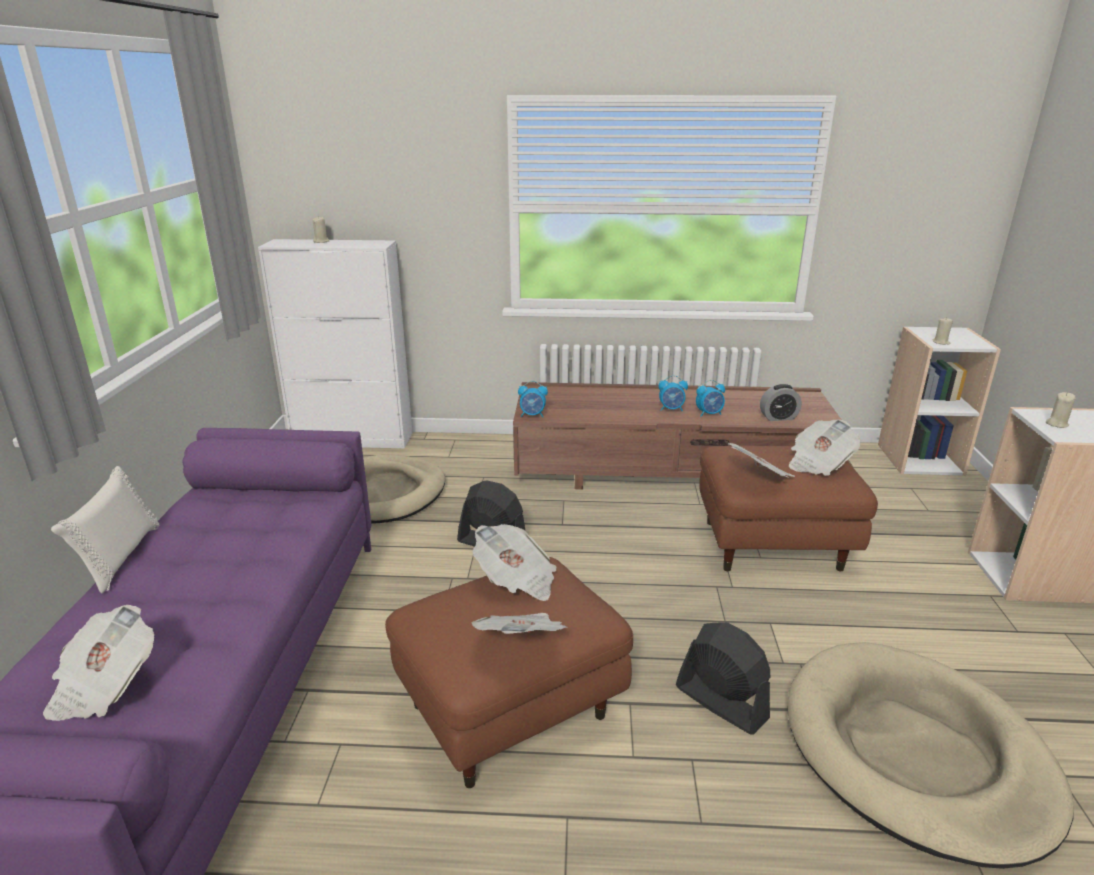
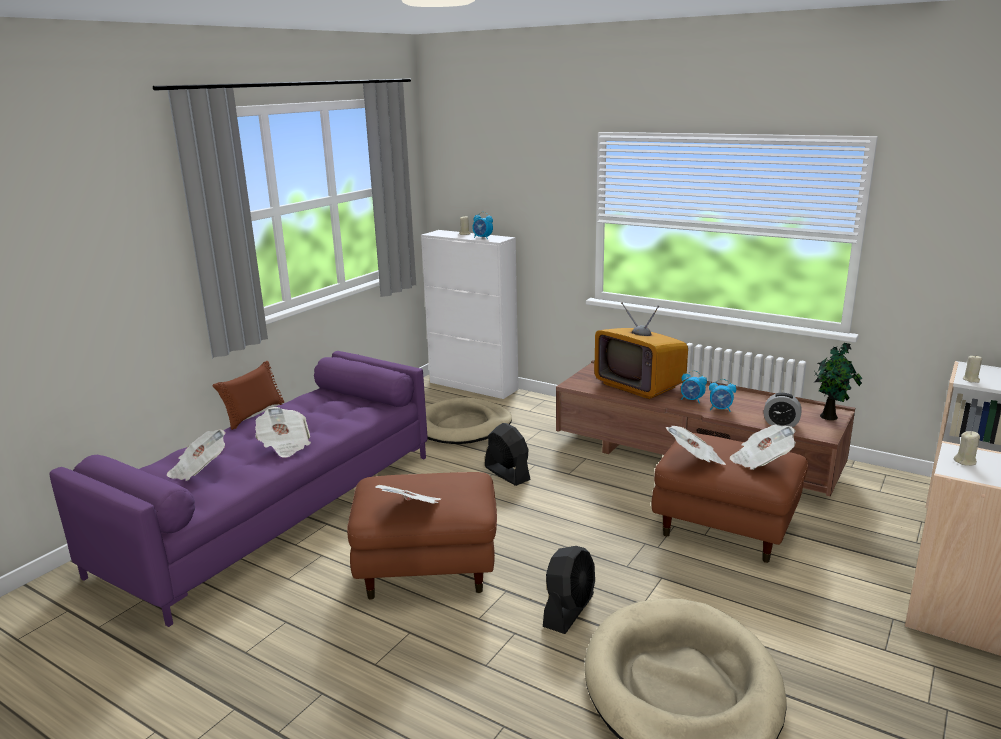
camera: 30 degrees right, 5 degrees down
white pillow [51,466,159,593] -> brown pillow [213,361,284,430]
newspaper [472,524,557,601] -> newspaper moved to [255,407,311,458]
alarm clock [518,381,548,417] -> alarm clock moved to [472,212,493,239]
black fan [676,622,770,735] -> black fan turned 45 degrees clockwise [543,546,595,634]
none -> television [594,302,688,399]
none -> potted plant [814,343,862,420]

